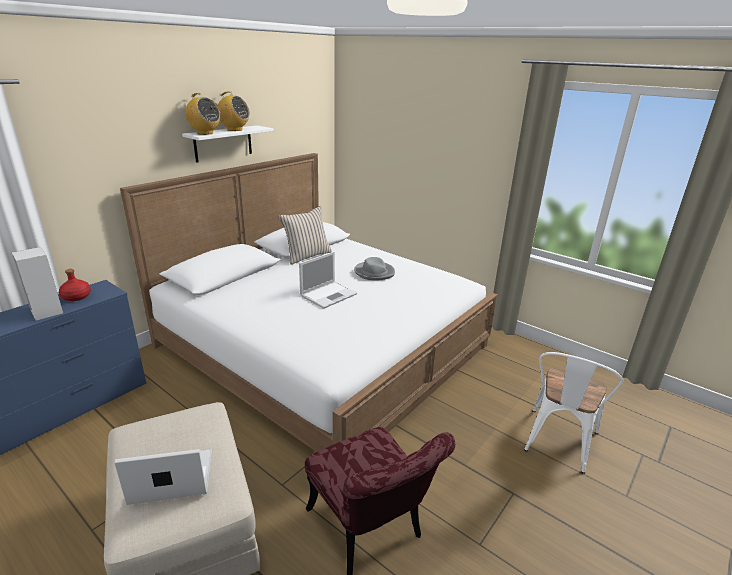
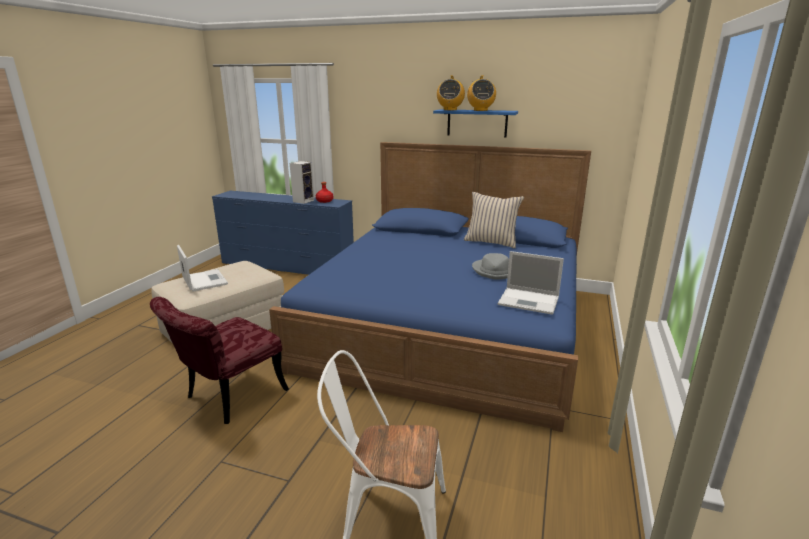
camera: 70 degrees right, 5 degrees down
white bed [120,153,497,452] -> blue bed [269,142,591,432]
white shelf [182,125,274,163] -> blue shelf [433,109,518,137]
laptop [299,252,357,309] -> laptop moved to [498,251,564,315]

